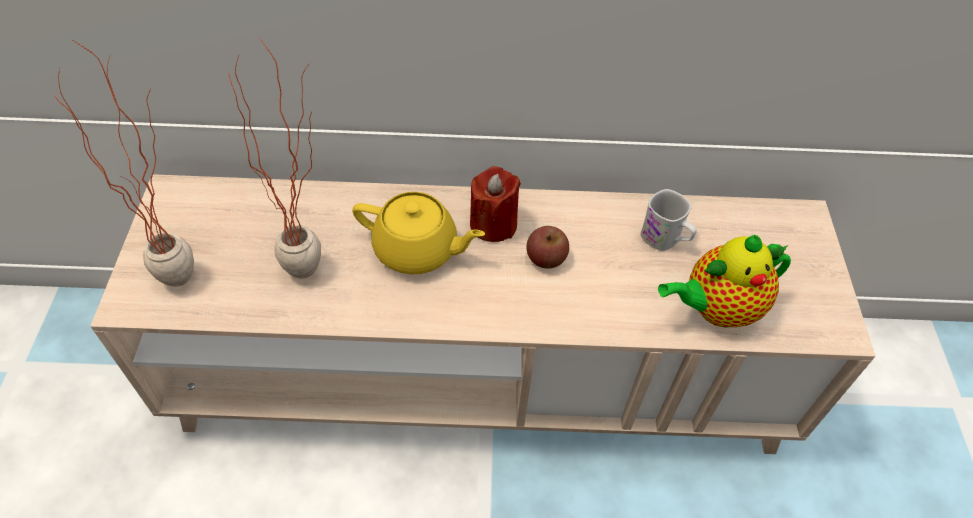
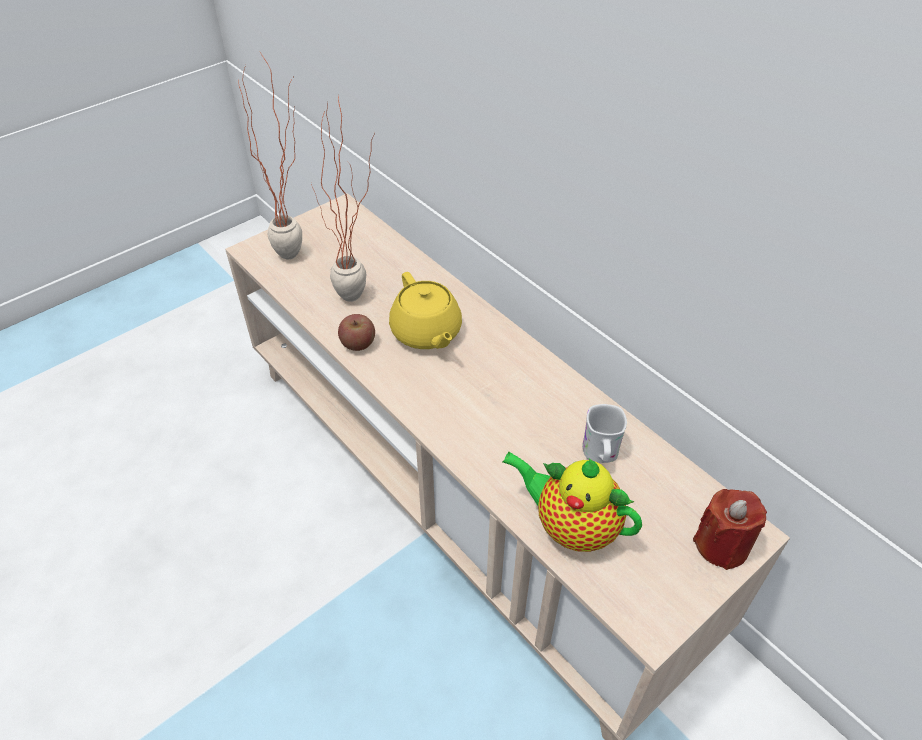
camera: 50 degrees right, 5 degrees down
red candle [470,166,521,242] -> red candle moved to [693,489,767,570]
apple [526,226,569,269] -> apple moved to [338,314,375,351]

